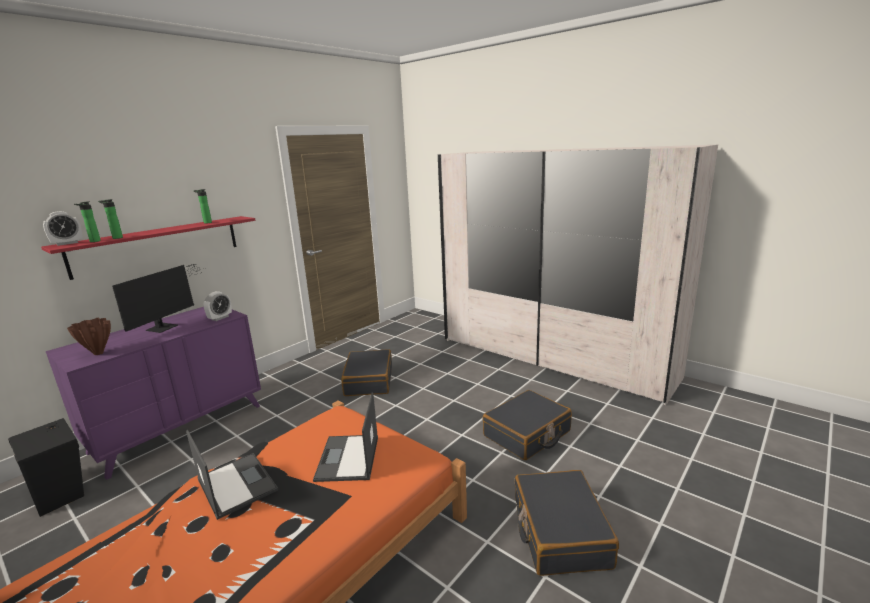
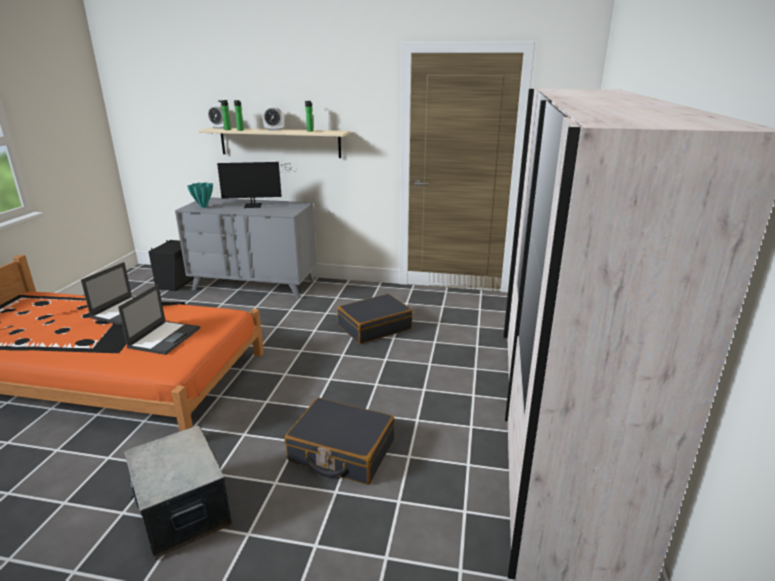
camera: 60 degrees right, 5 degrees up
red shelf [41,216,255,280] -> beige shelf [199,127,350,158]
purple dresser [46,307,261,480] -> grey dresser [175,197,317,299]
brown vase [67,317,111,355] -> turquoise vase [187,183,213,208]
alarm clock [204,291,232,321] -> alarm clock moved to [263,106,285,130]
laptop [313,392,378,482] -> laptop turned 135 degrees clockwise [118,284,200,355]
black suitcase [515,470,619,576] -> storage box [124,425,232,560]

